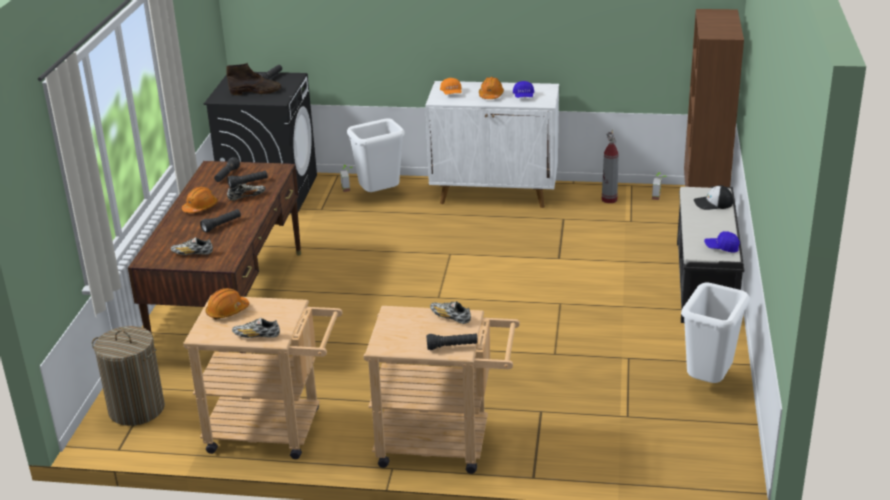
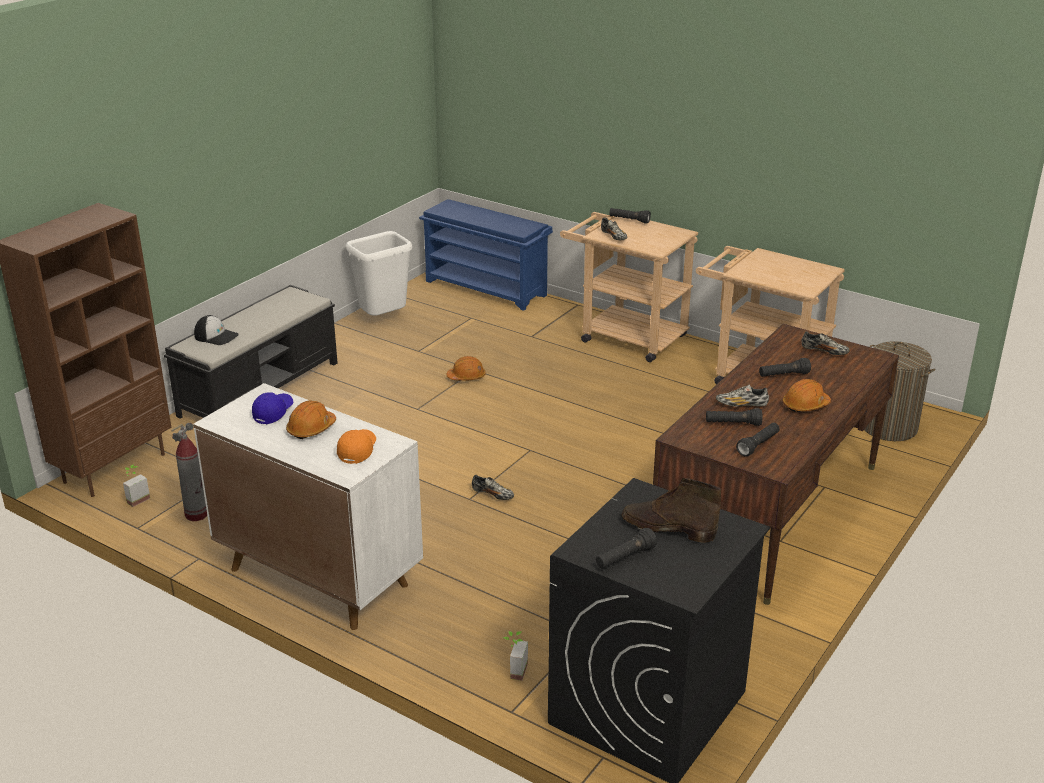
camera: 155 degrees left, 0 degrees up
orange hard hat [205,288,249,319] -> orange hard hat moved to [446,356,486,381]
shoe [232,318,280,338] -> shoe moved to [472,475,514,500]
white trash can [347,118,405,192] -> none
blue cap [704,231,740,252] -> none
none -> blue shoe rack [419,199,553,311]

